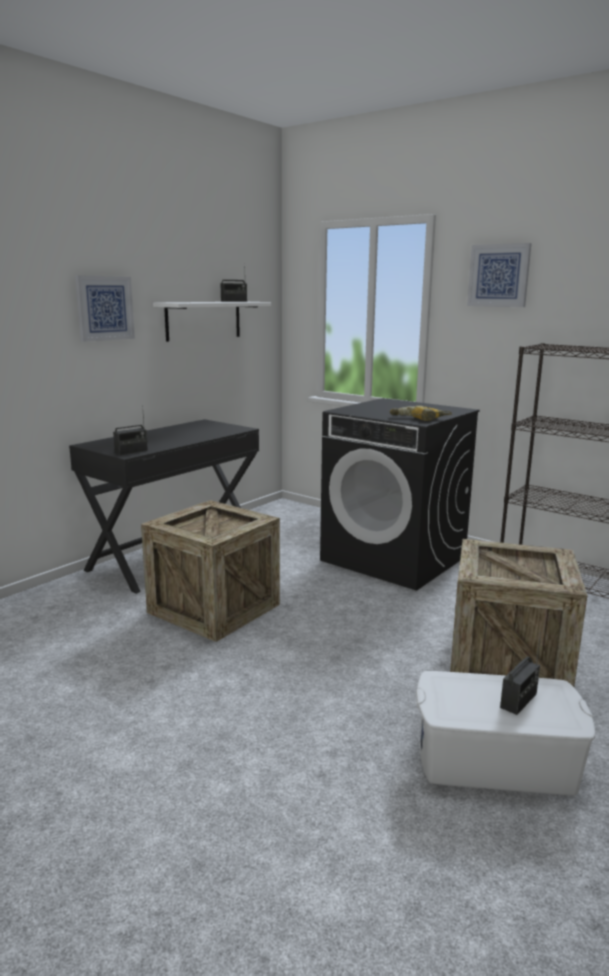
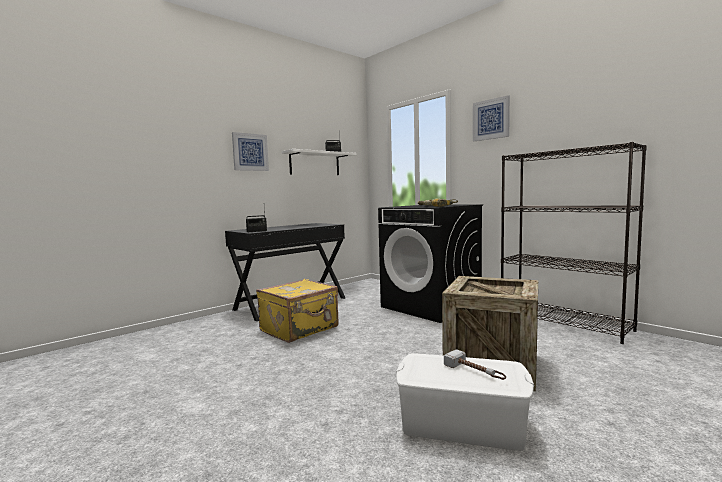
camera: 10 degrees right, 10 degrees down
crate [141,500,280,642] -> yellow suitcase [256,279,339,343]
radio [500,632,541,715] -> hammer [444,349,506,380]

